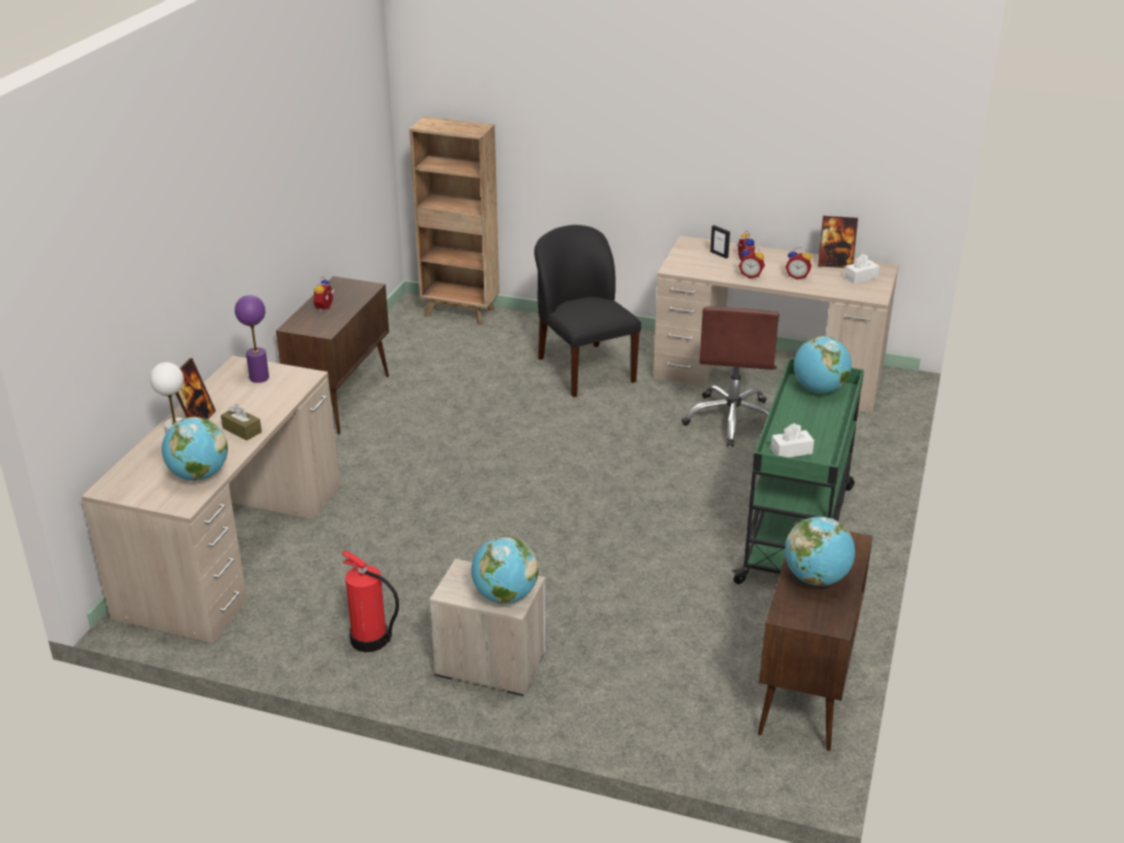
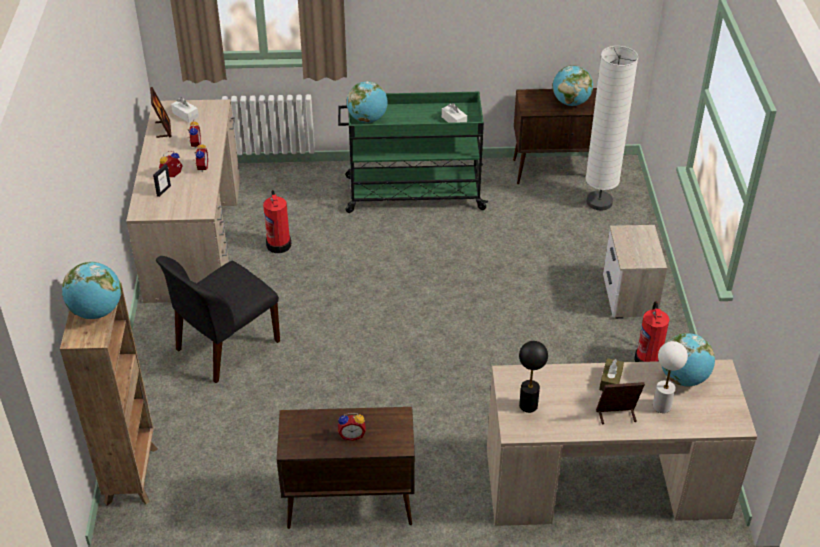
camera: 110 degrees left, 10 degrees up
purple table lamp [235,295,269,383] -> black table lamp [519,341,548,413]
globe [471,536,538,604] -> globe moved to [62,262,122,319]
brown office chair [682,307,779,447] -> fire extinguisher [263,190,291,253]
none -> white floor lamp [585,46,638,210]

